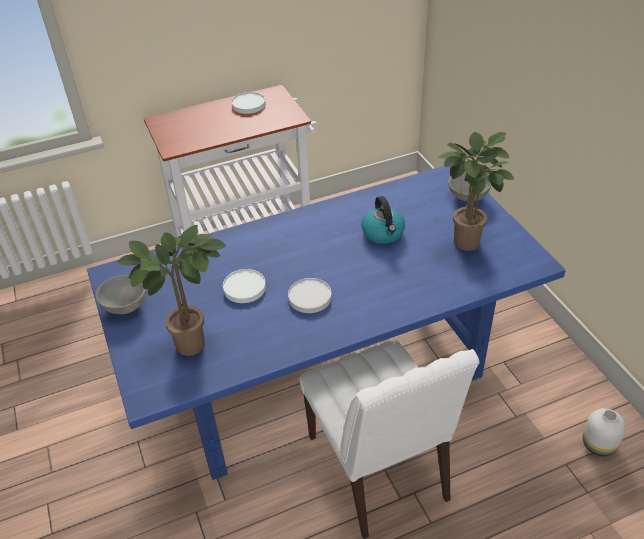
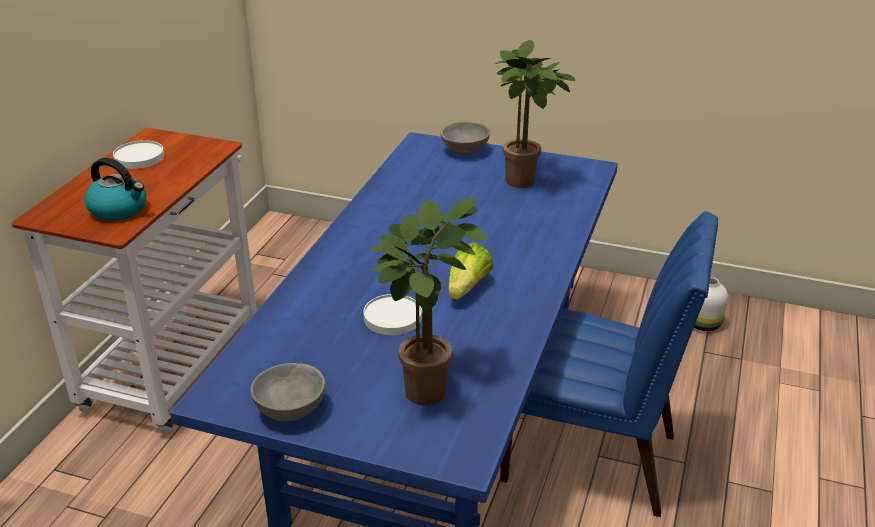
camera: 50 degrees left, 10 degrees down
white plate [288,278,332,313] -> lettuce [448,242,493,300]
white chair [299,340,479,539] -> blue chair [501,211,718,517]
kettle [361,196,405,244] -> kettle moved to [85,158,146,221]

